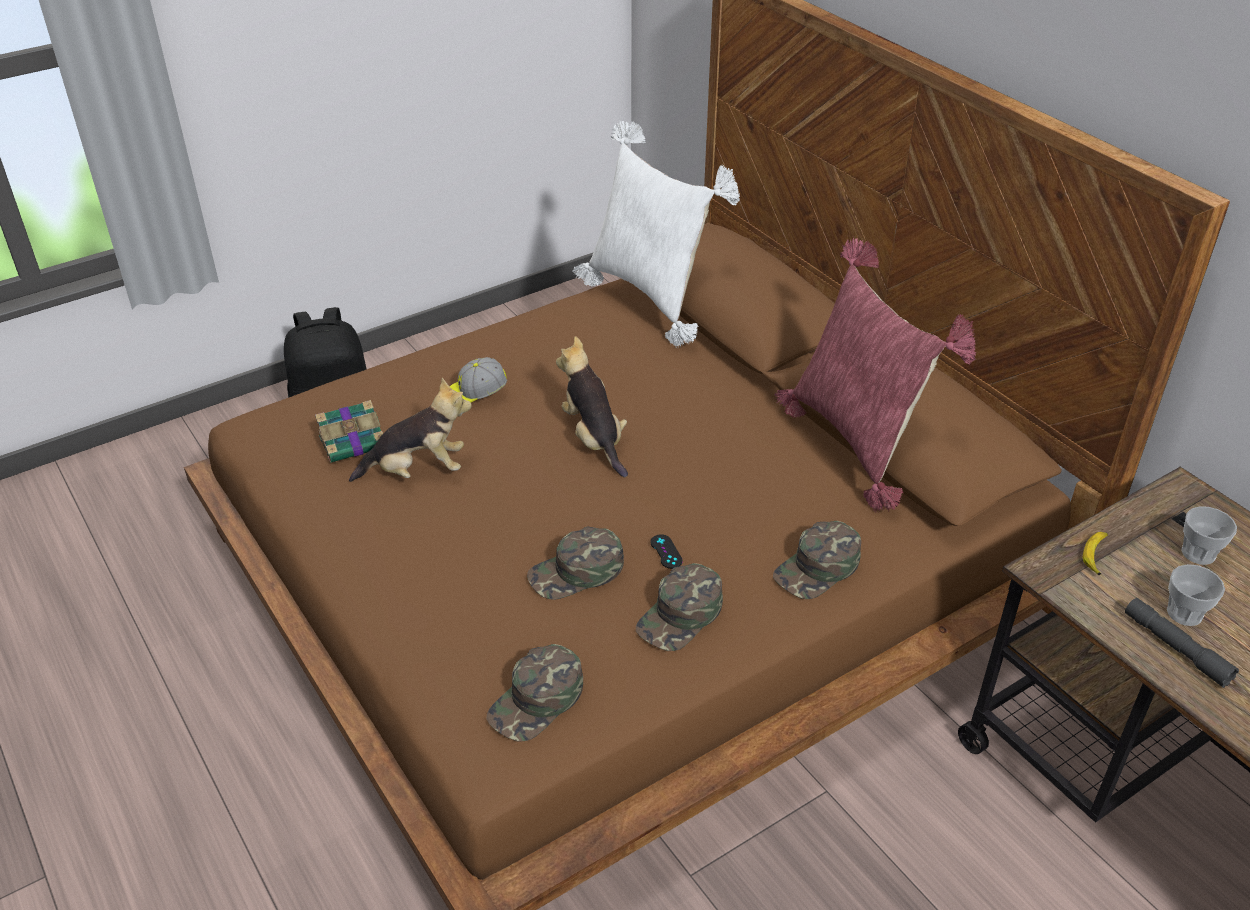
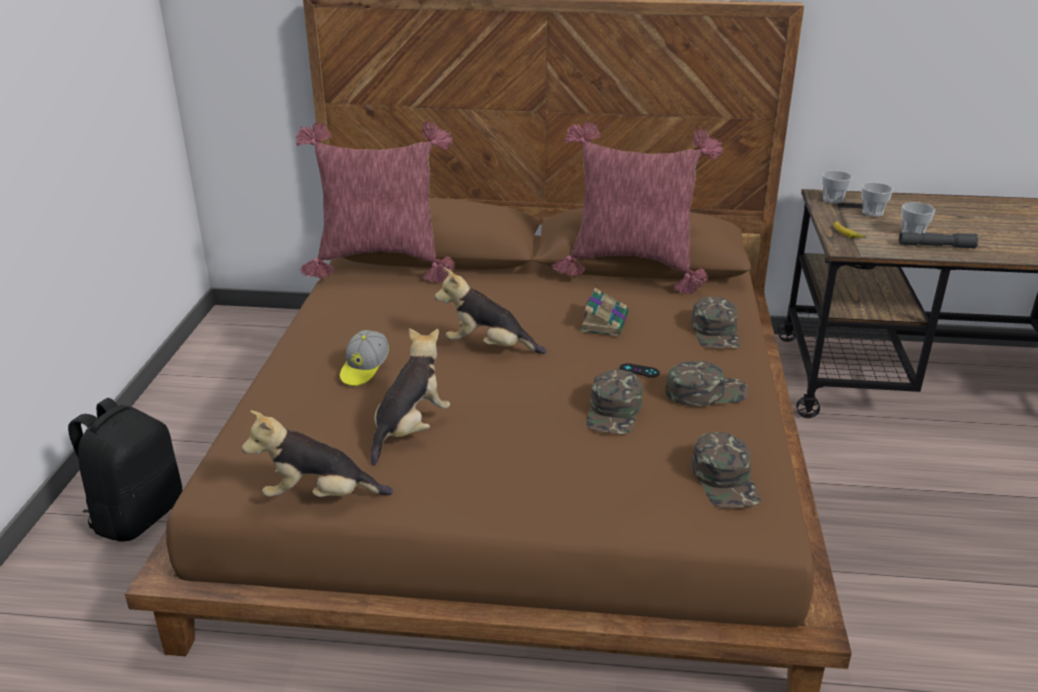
camera: 50 degrees left, 10 degrees down
book [315,400,383,463] -> book moved to [580,288,628,336]
white pillow [573,120,740,348] -> red pillow [295,121,455,284]
green cap [636,563,723,651] -> green cap turned 90 degrees counterclockwise [665,361,749,406]
none -> plush toy [242,410,393,497]
none -> cup [822,171,852,204]

